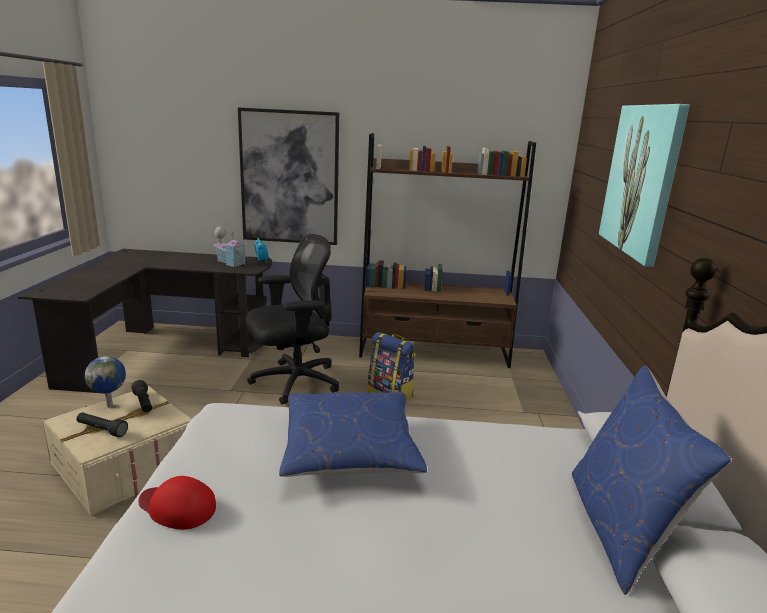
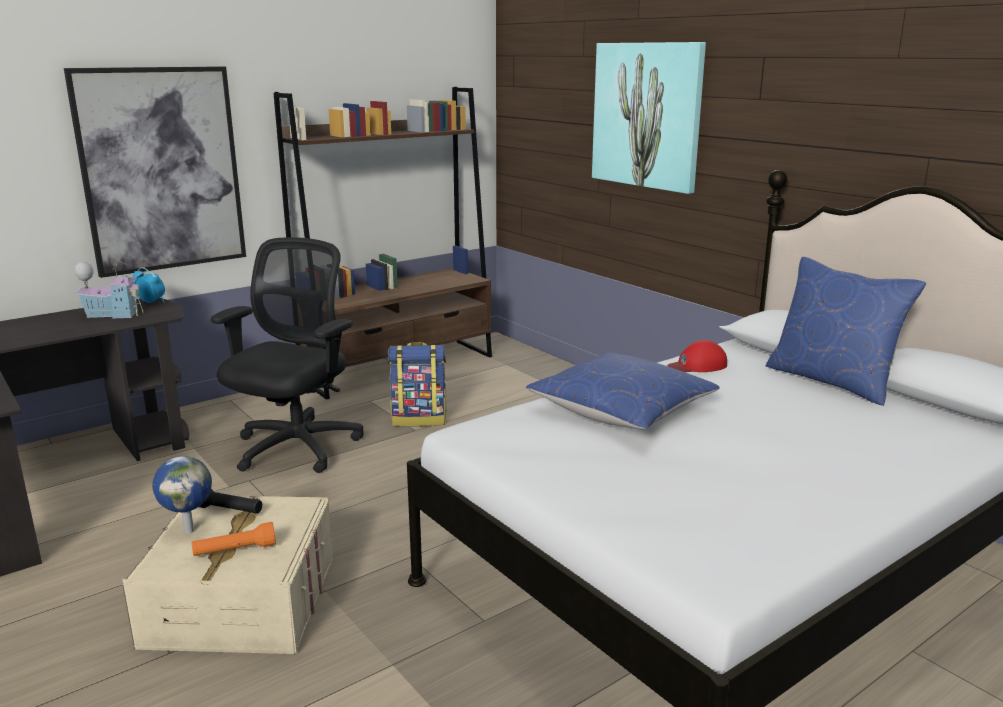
camera: 40 degrees left, 0 degrees up
black flashlight [76,412,128,437] -> orange flashlight [192,522,276,556]
red cap [138,476,216,530] -> red cap moved to [667,340,727,372]

